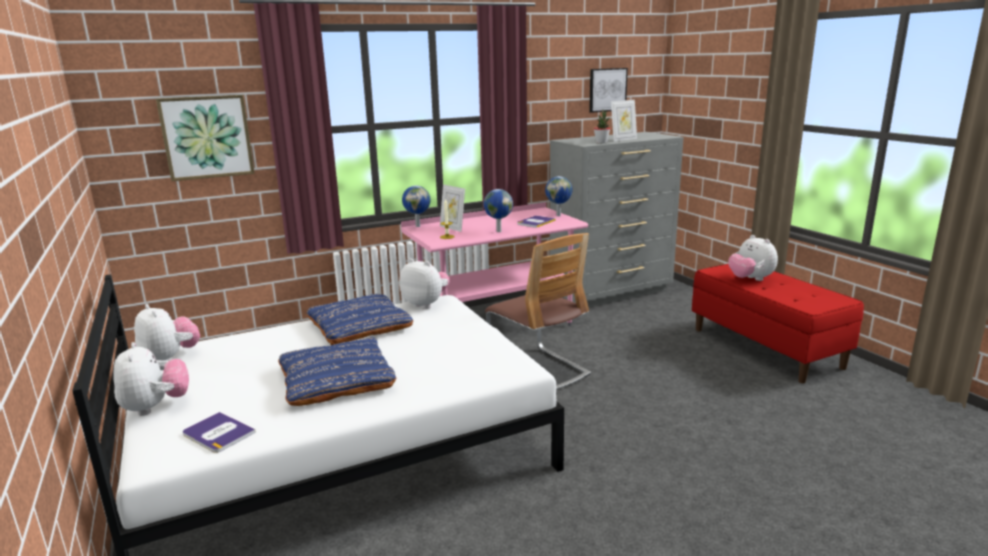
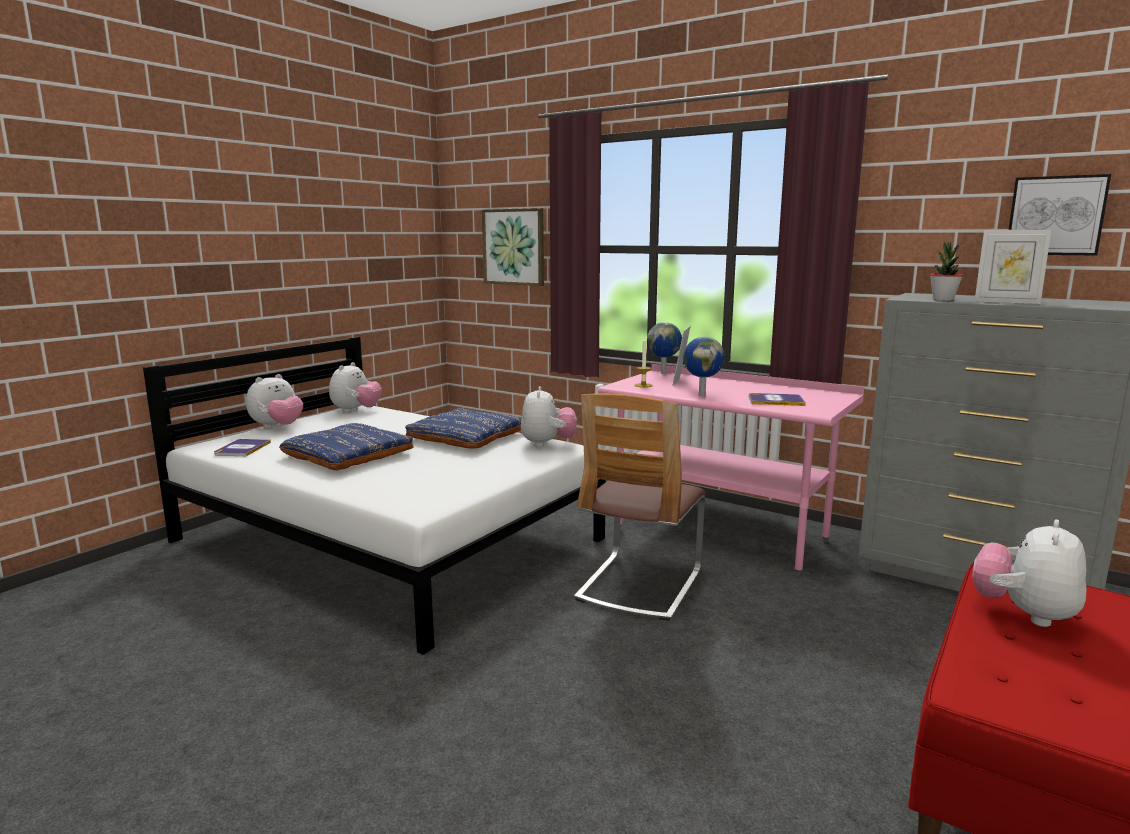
camera: 60 degrees right, 5 degrees down
globe [545,176,573,216] -> none

